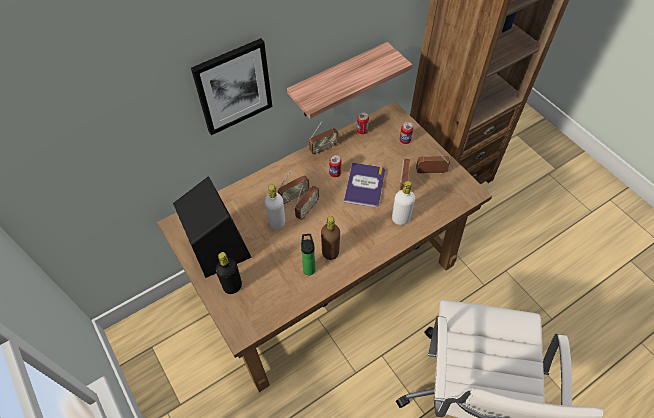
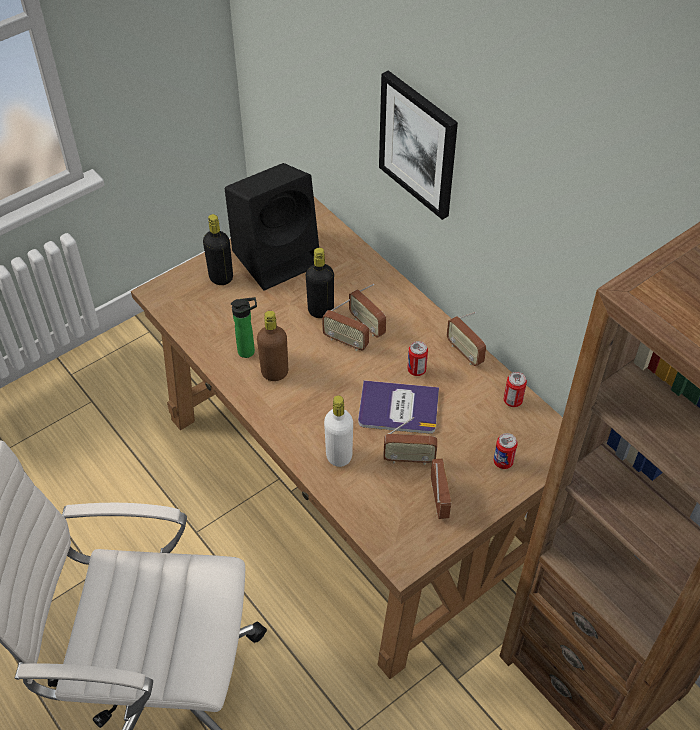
camera: 85 degrees right, 5 degrees down
white bottle [265,184,285,229] -> black bottle [306,248,334,318]
shelf [287,42,412,119] -> none

